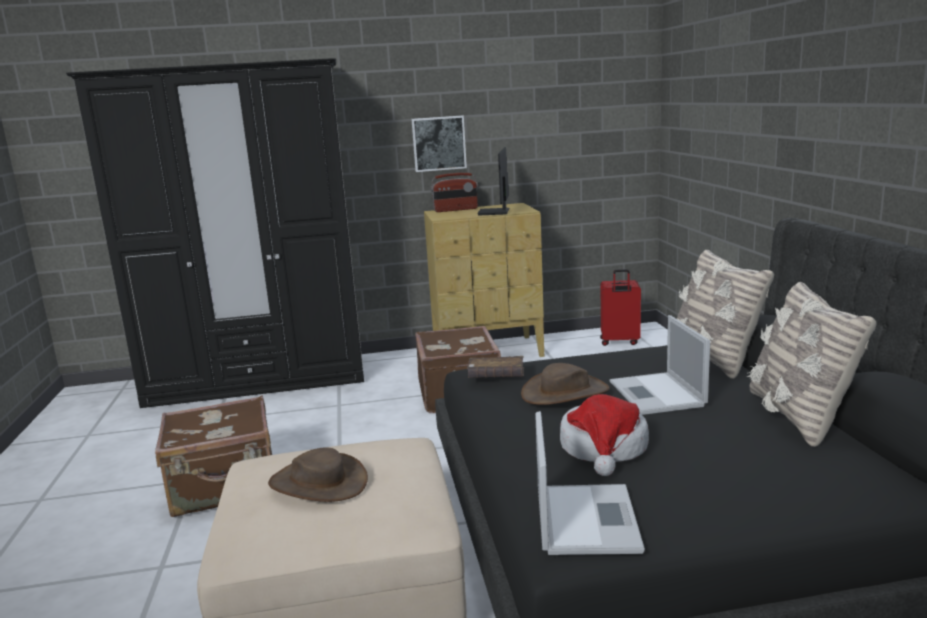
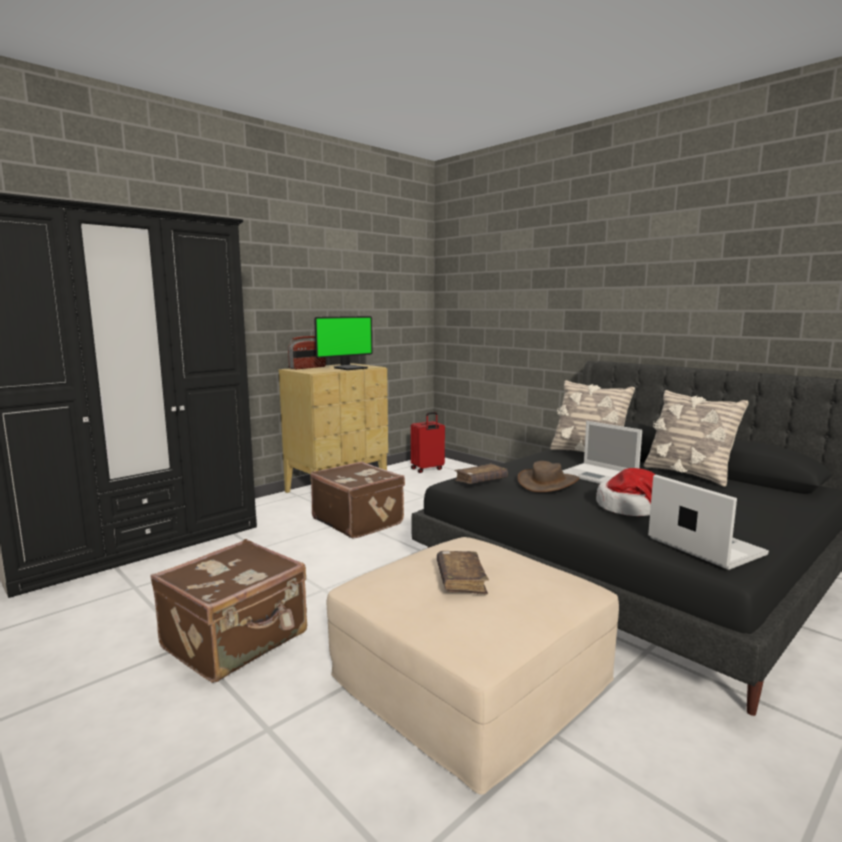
camera: 35 degrees left, 5 degrees down
brown hat [268,448,368,502] -> brown book [437,551,489,594]
picture [411,115,467,172] -> none
monitor [477,147,509,216] -> monitor turned 105 degrees counterclockwise [314,316,372,370]

